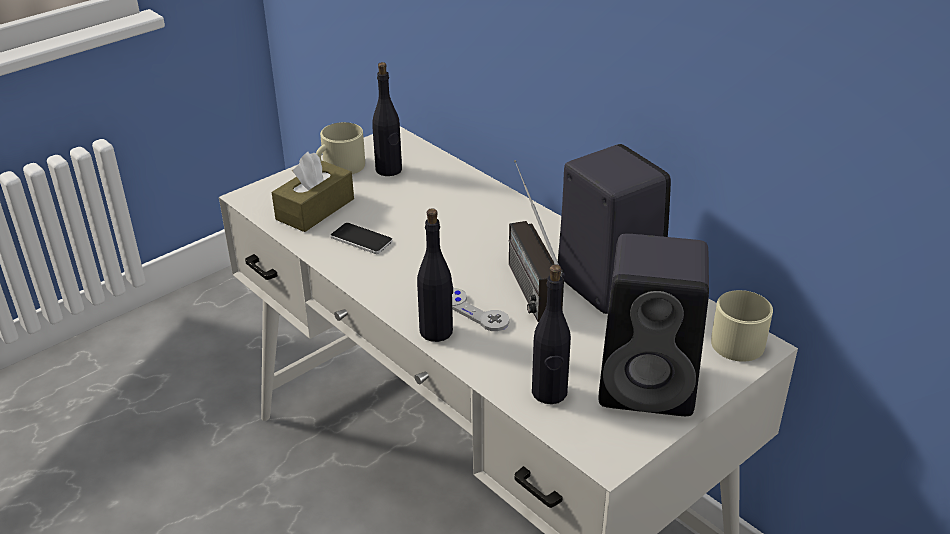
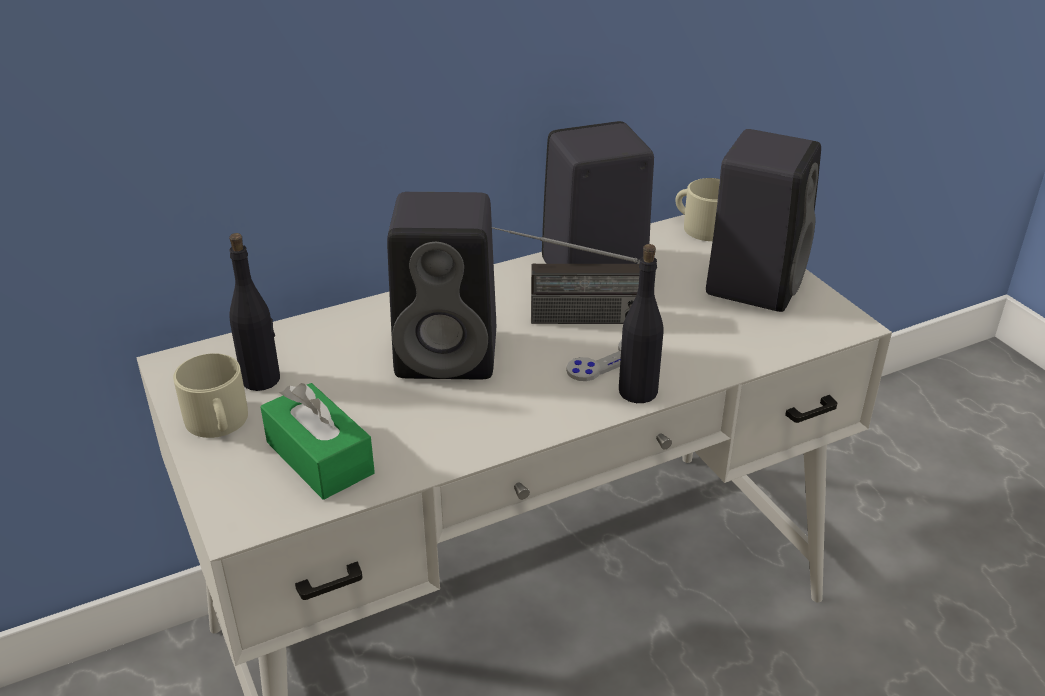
camera: 75 degrees left, 0 degrees up
brown tissue box [272,152,354,232] -> green tissue box [260,383,375,500]
phone [331,223,393,254] -> none
black bottle [532,264,571,404] -> none
none -> black speaker [387,192,496,379]

